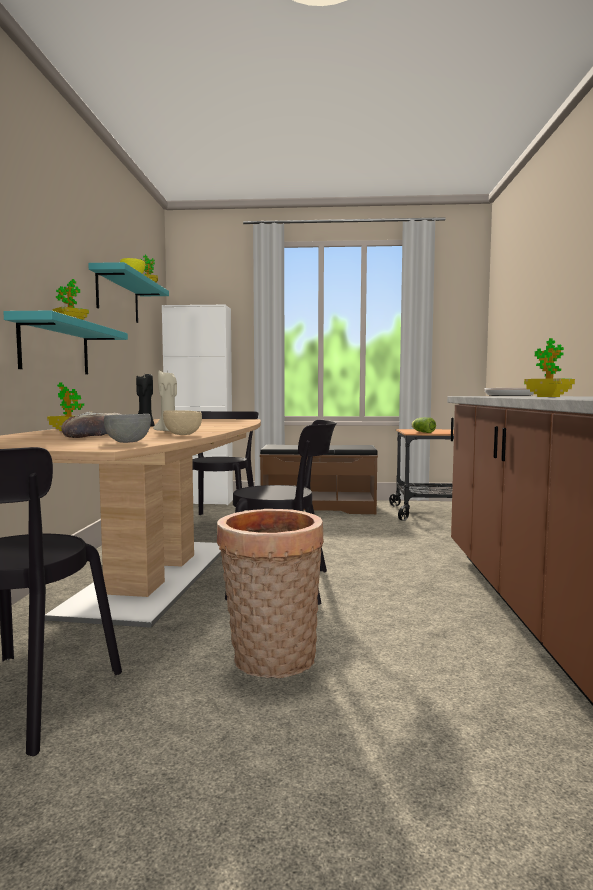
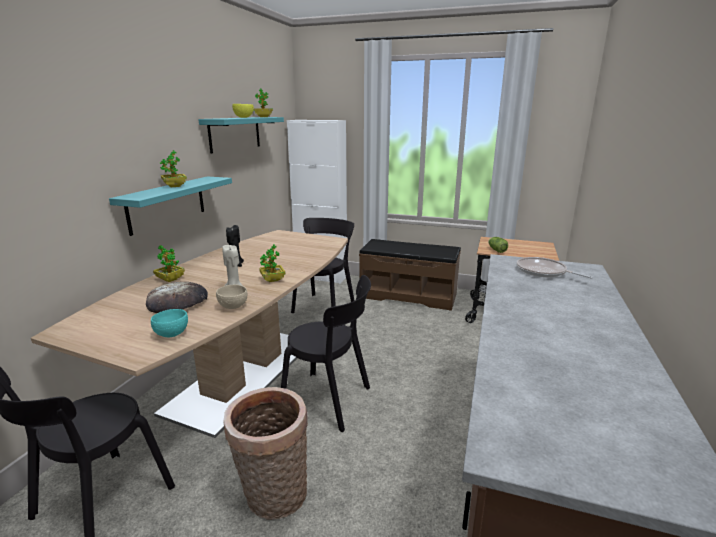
camera: 15 degrees right, 15 degrees up
grey bowl [104,414,151,443] -> turquoise bowl [151,309,188,337]
potted plant [524,338,575,397] -> potted plant moved to [259,244,285,282]

